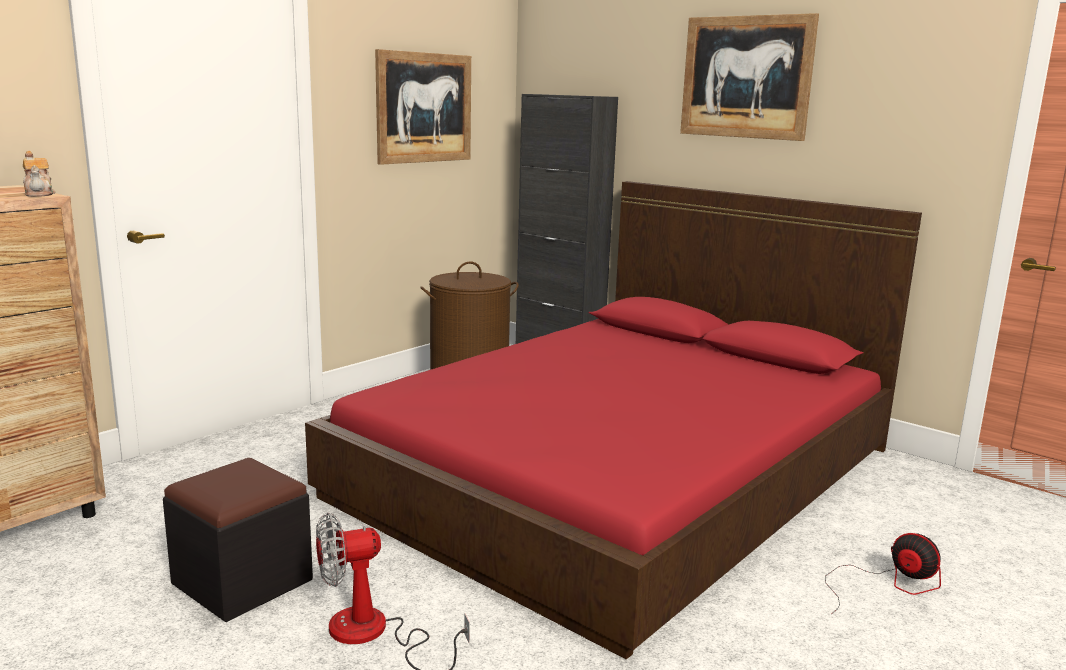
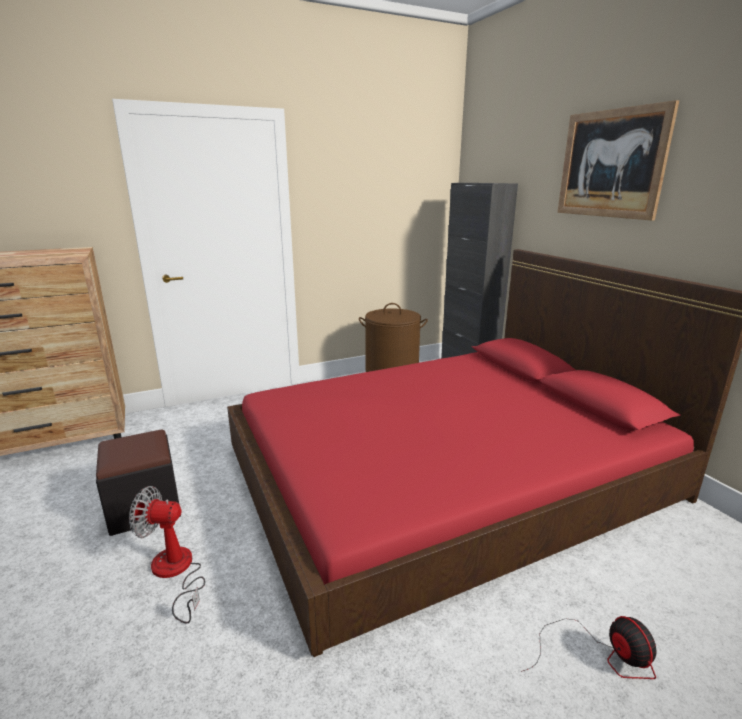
camera: 25 degrees right, 5 degrees up
teapot [23,151,55,197] -> none
picture [375,49,471,165] -> none

